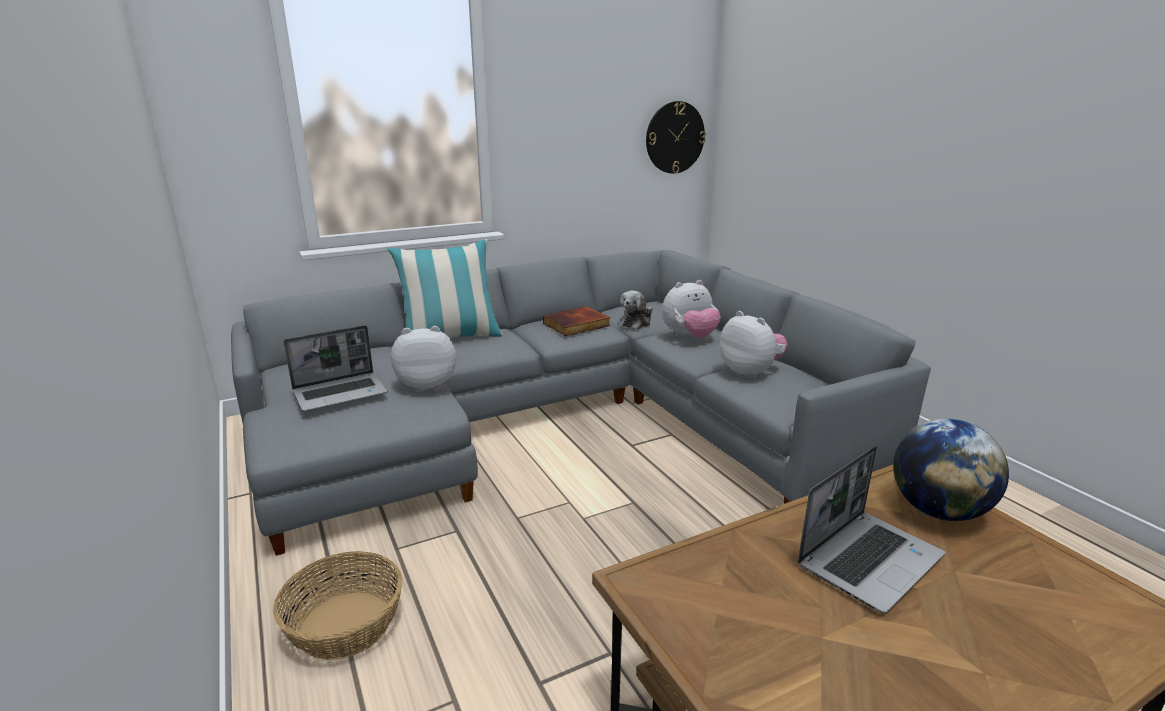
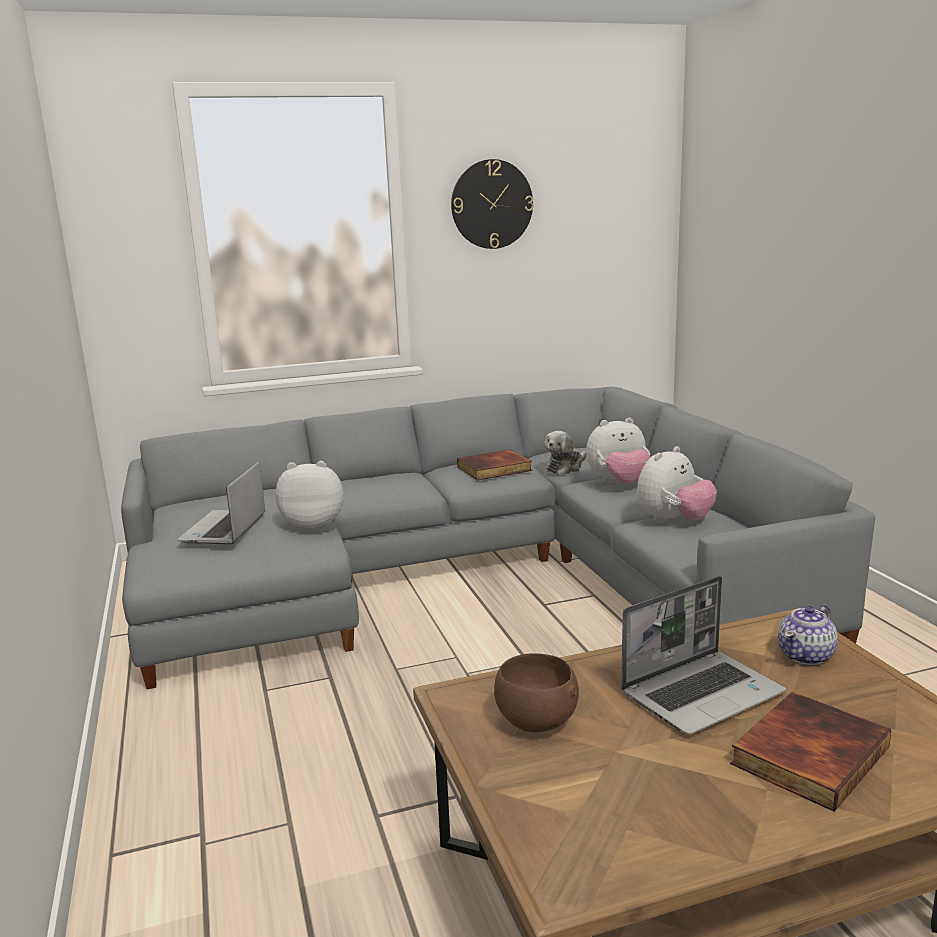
camera: 10 degrees right, 5 degrees down
basket [273,551,402,660] -> none
laptop [283,325,388,411] -> laptop turned 120 degrees clockwise [177,461,265,544]
pillow [387,239,503,338] -> none
wall clock [646,101,706,174] -> wall clock moved to [451,159,534,249]
plush toy [720,311,788,379] -> plush toy turned 75 degrees clockwise [637,446,717,523]
globe [893,418,1009,521] -> teapot [778,605,837,665]
none -> brown bowl [494,653,579,732]
none -> book [730,692,891,812]

